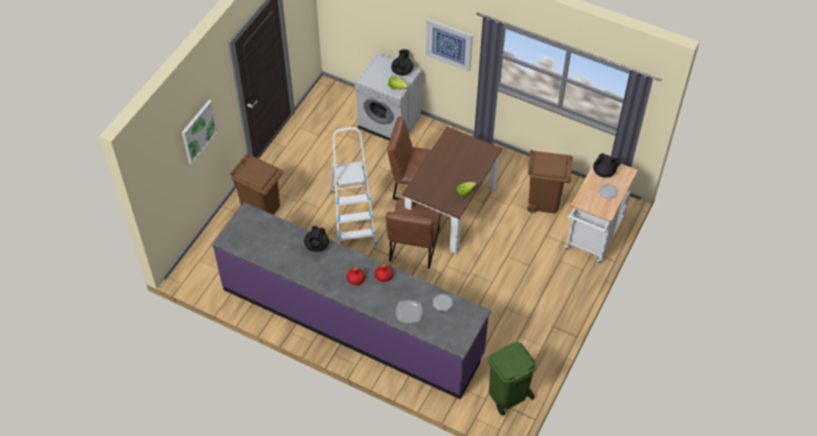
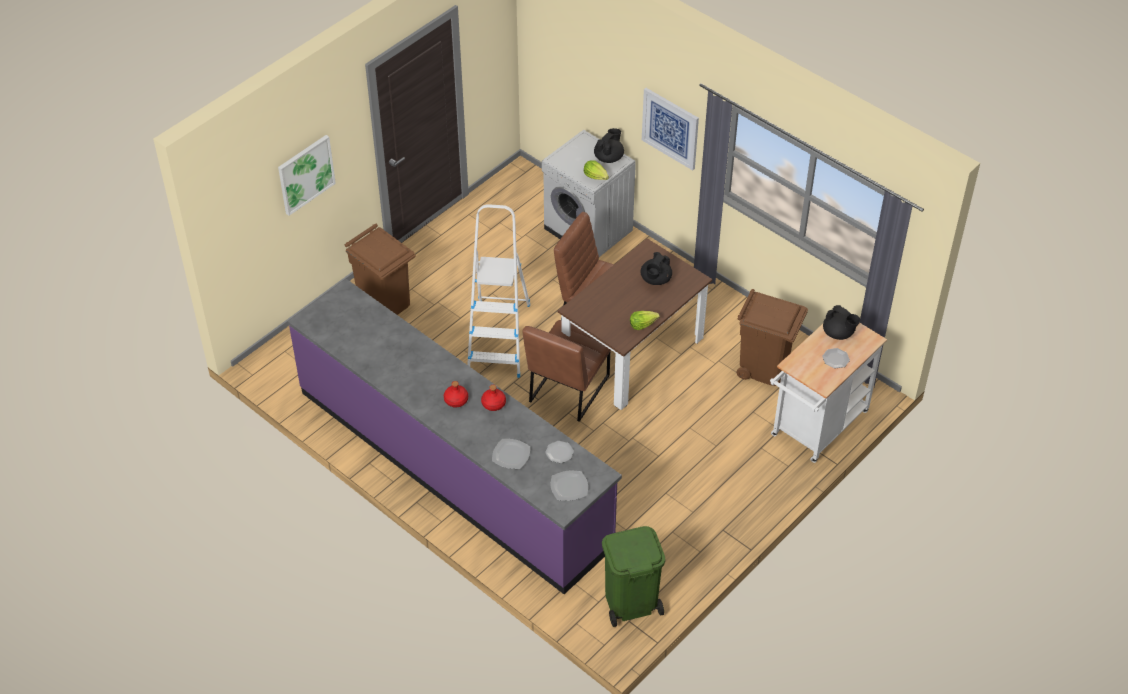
camera: 15 degrees right, 5 degrees down
black teapot [304,226,329,252] -> black teapot moved to [640,252,672,285]
none -> plate [551,471,588,501]

